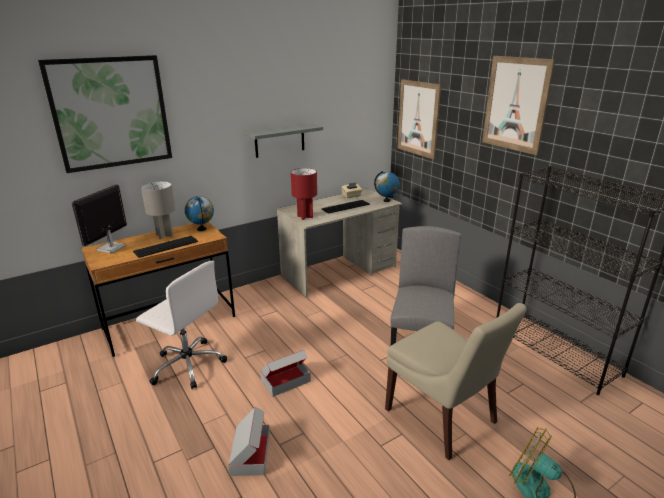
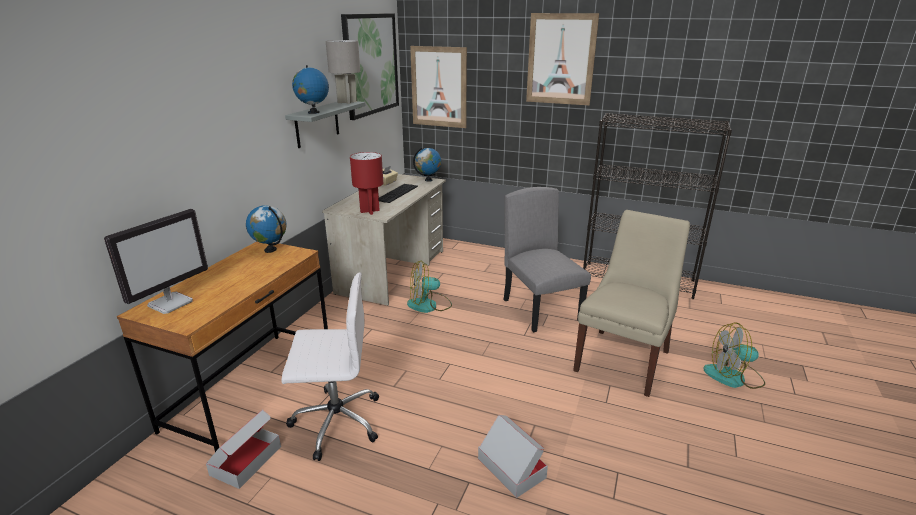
camera: 35 degrees left, 0 degrees up
picture [38,55,172,173] -> picture moved to [341,13,399,120]
monitor [72,185,127,253] -> monitor turned 135 degrees counterclockwise [104,209,208,314]
keyboard [133,236,198,258] -> none
grey table lamp [141,181,175,239] -> grey table lamp moved to [326,40,360,104]
cardboard box [260,350,311,397] -> cardboard box moved to [206,409,281,489]
beige chair [385,303,526,460] -> beige chair turned 75 degrees counterclockwise [573,210,690,397]
none -> globe [292,65,329,114]
none -> fan [407,261,452,313]

